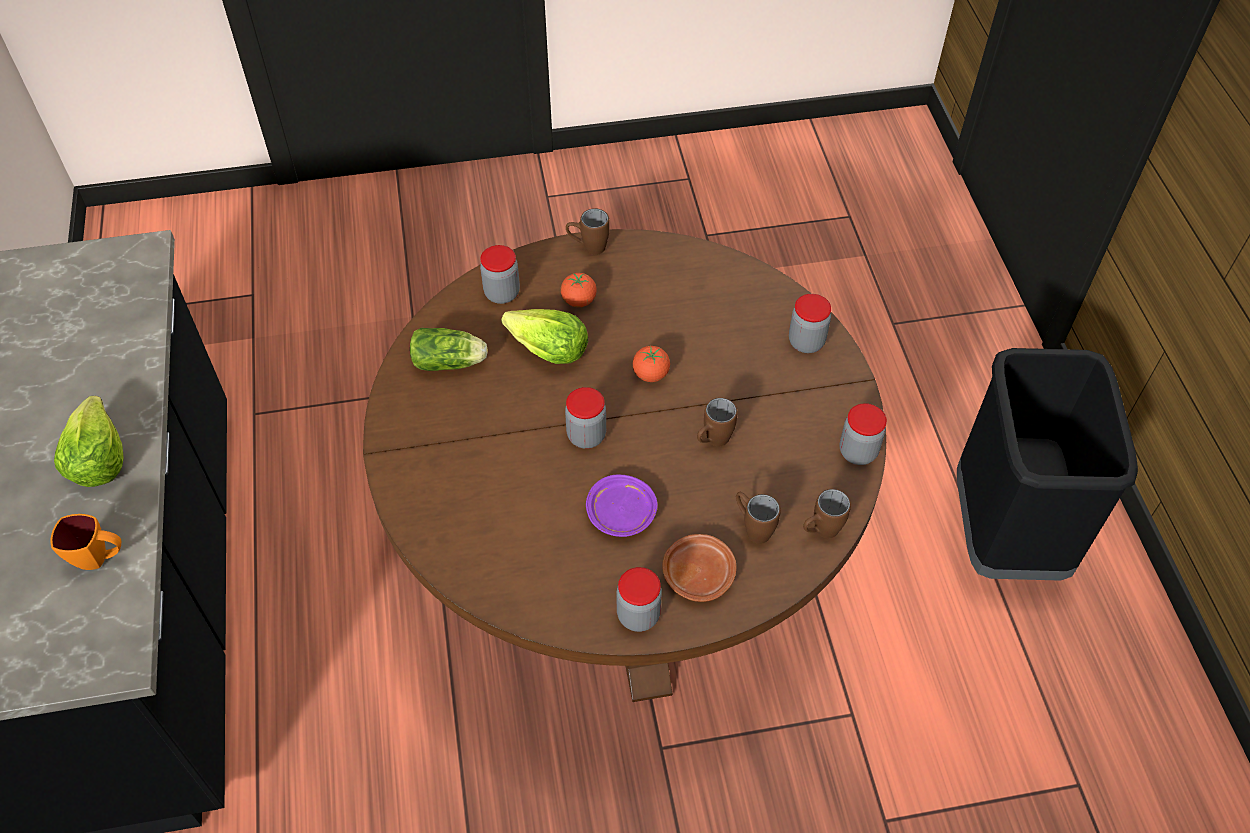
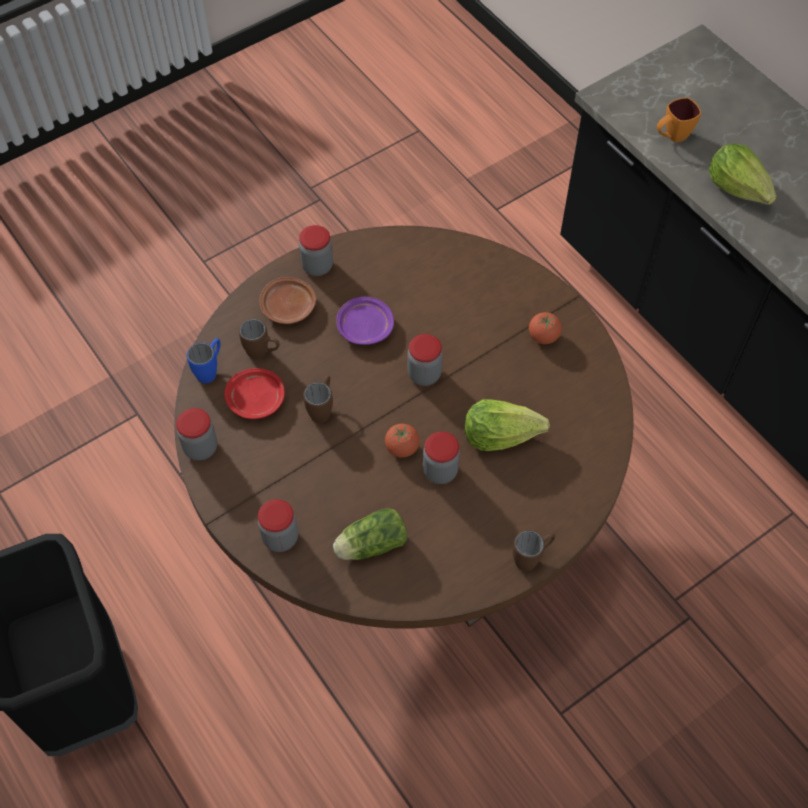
camera: 155 degrees right, 5 degrees up
lettuce [410,328,488,371] -> lettuce moved to [333,508,407,560]
jar [480,245,520,304] -> jar moved to [423,432,460,484]
tomato [561,273,597,307] -> tomato moved to [529,312,562,344]
brown mug [803,489,851,538] -> blue mug [187,338,221,383]
none -> red plate [224,368,285,419]

